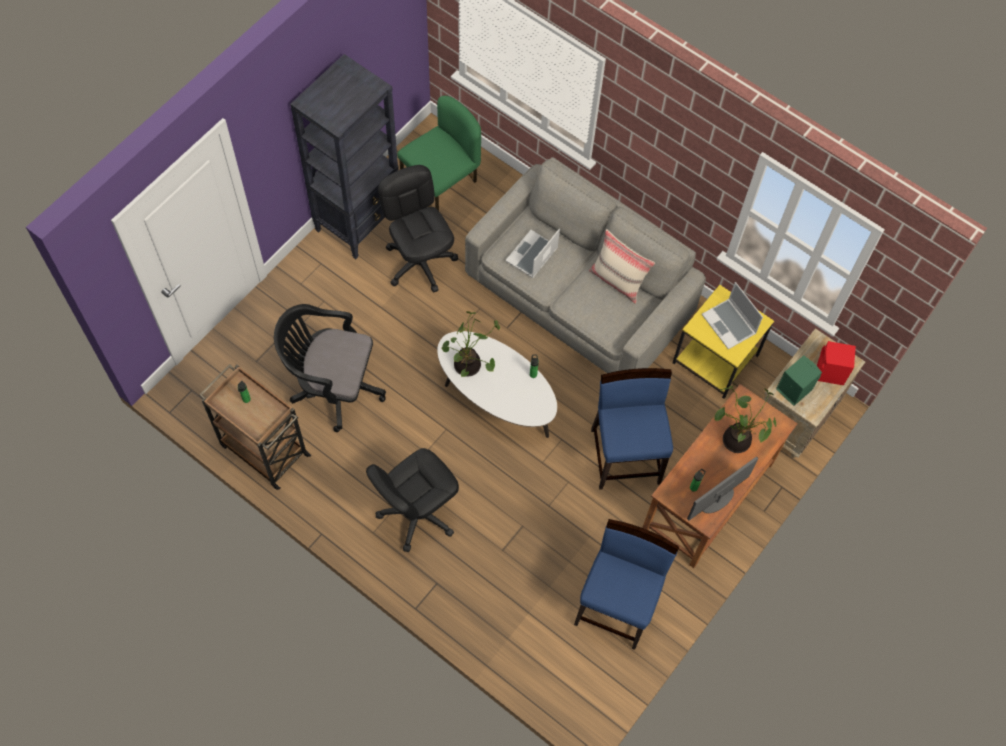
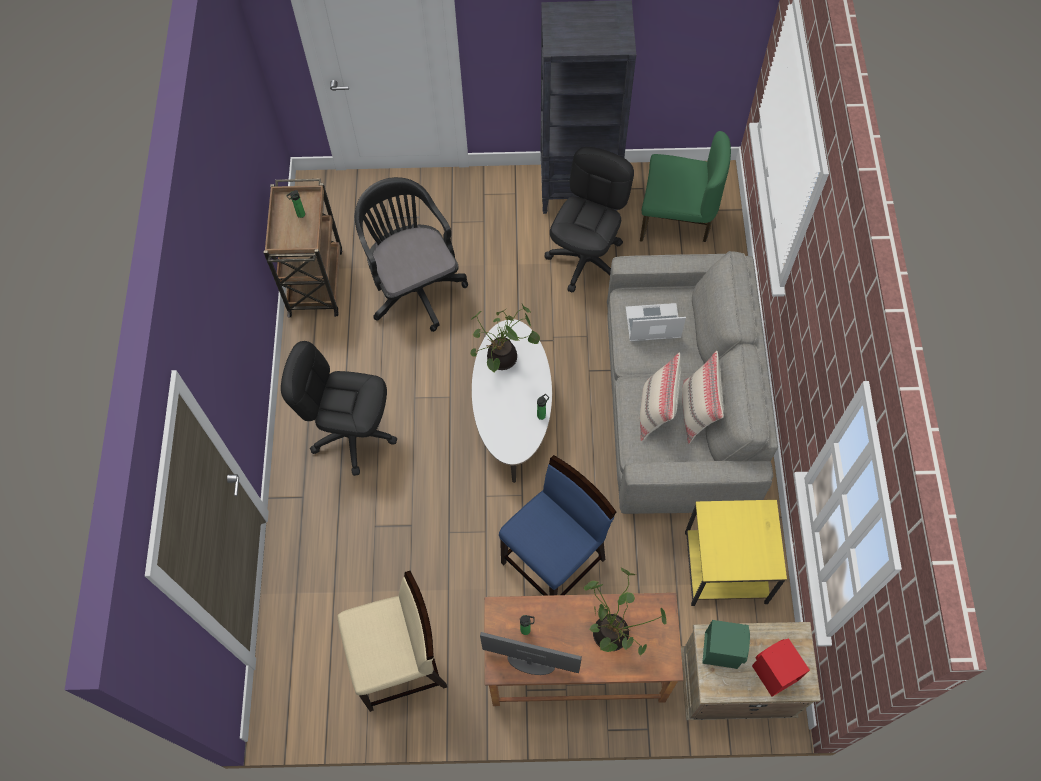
camera: 55 degrees right, 0 degrees up
blue chair [574,519,679,650] -> beige chair [337,571,447,712]
laptop [702,282,763,349] -> none
none -> beige pillow [640,353,681,442]

